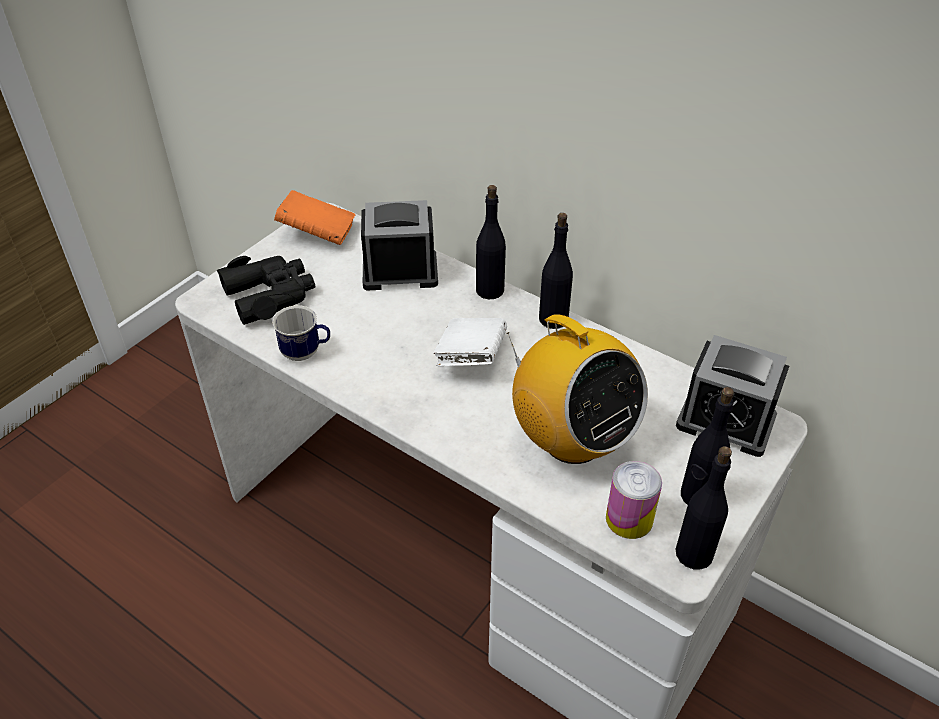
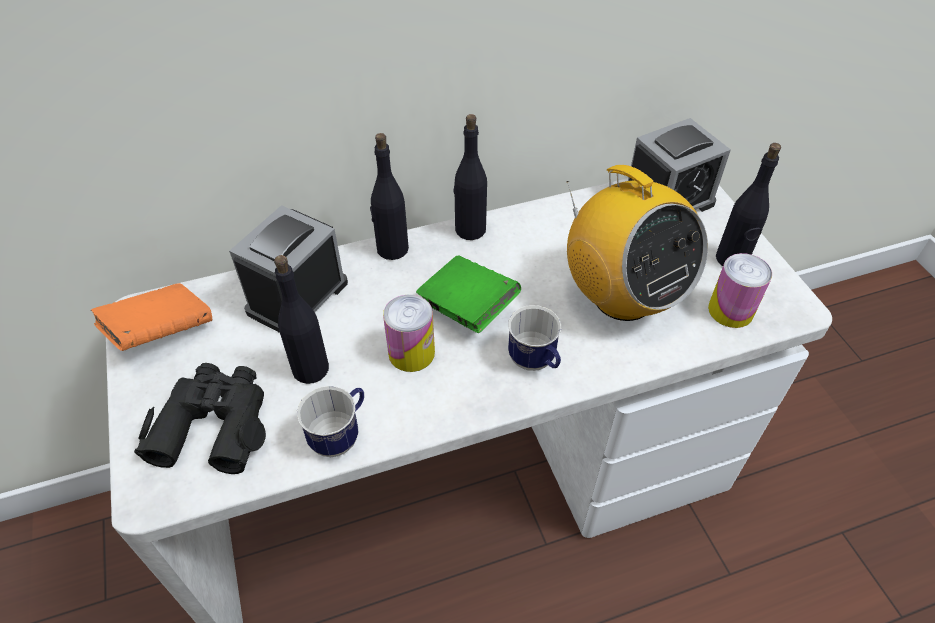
camera: 55 degrees left, 5 degrees up
white book [433,318,507,366] -> green book [416,256,521,333]
radio [506,314,648,464] -> radio turned 60 degrees clockwise [566,165,708,321]
black bottle [675,446,732,570] -> black bottle moved to [274,255,329,384]
none -> can [383,295,435,372]
none -> mug [508,305,561,371]

